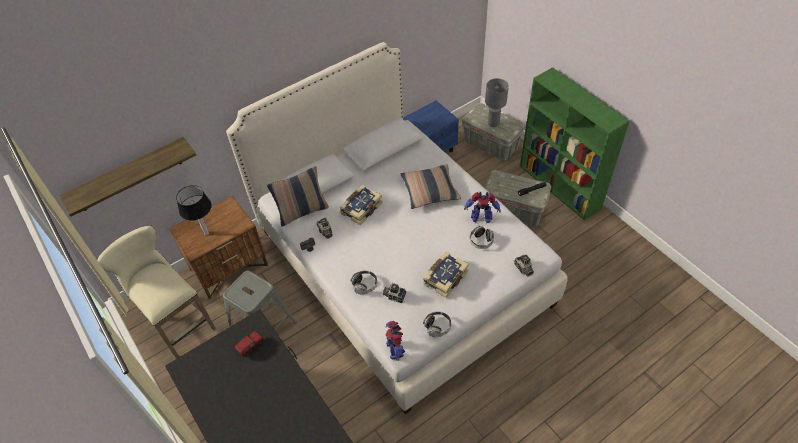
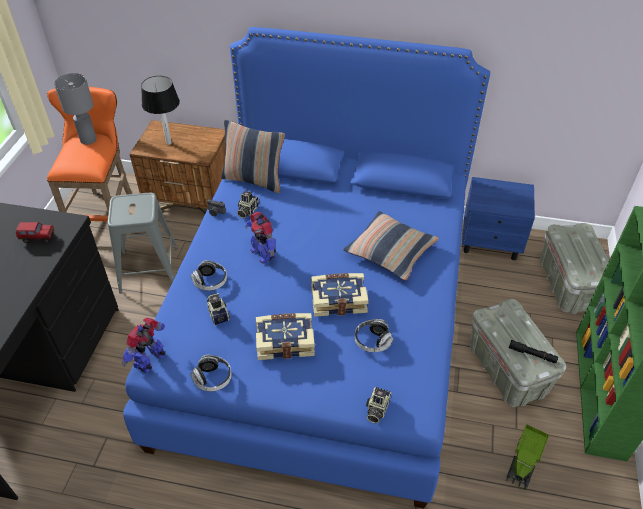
camera: 45 degrees right, 5 degrees down
shelf [59,137,196,217] -> none
beige stool [97,225,216,359] -> orange stool [47,87,132,222]
white bed [226,42,568,414] -> blue bed [123,27,490,508]
book [340,185,383,225] -> book moved to [311,273,369,317]
toy robot [464,192,501,223] -> toy robot moved to [245,212,276,264]
grey table lamp [485,78,509,127] -> grey table lamp moved to [54,73,97,145]
none -> toy truck [506,424,549,490]

